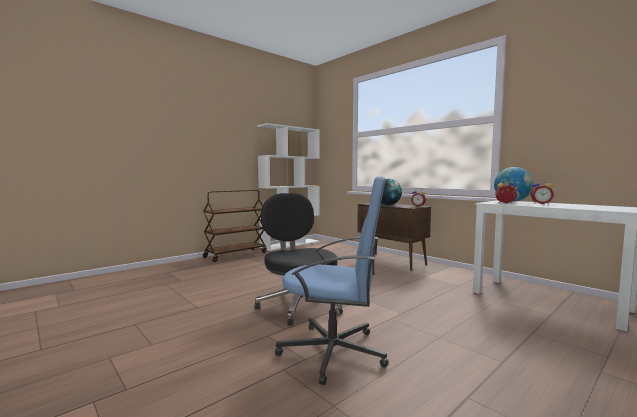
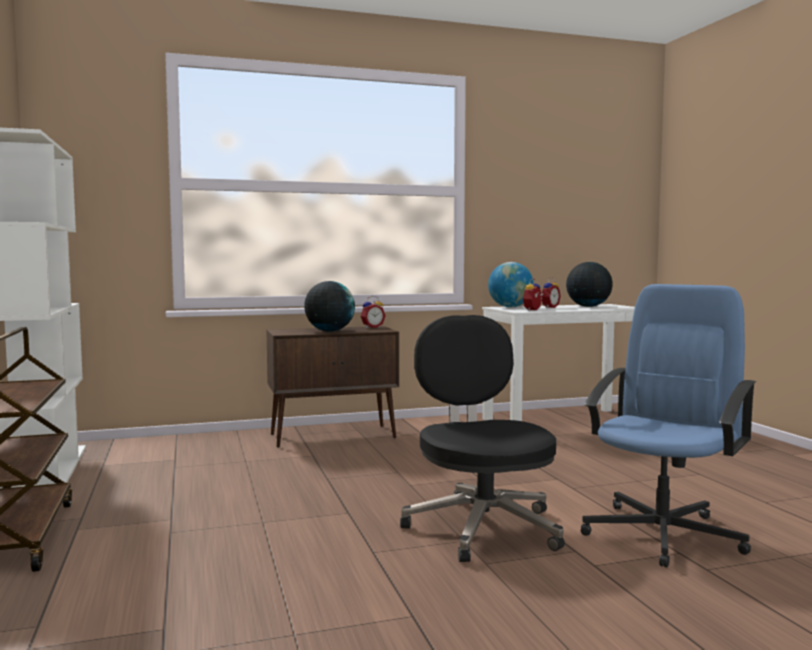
camera: 65 degrees left, 0 degrees up
black office chair [255,193,343,326] -> black office chair turned 75 degrees clockwise [400,315,565,562]
none -> globe [566,262,613,307]

